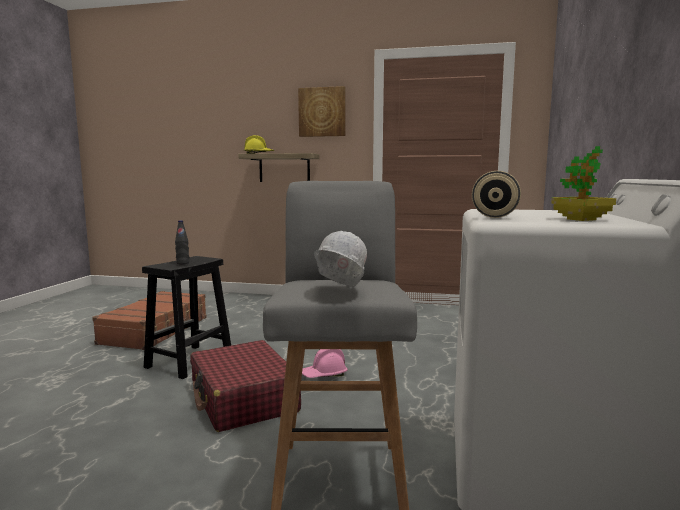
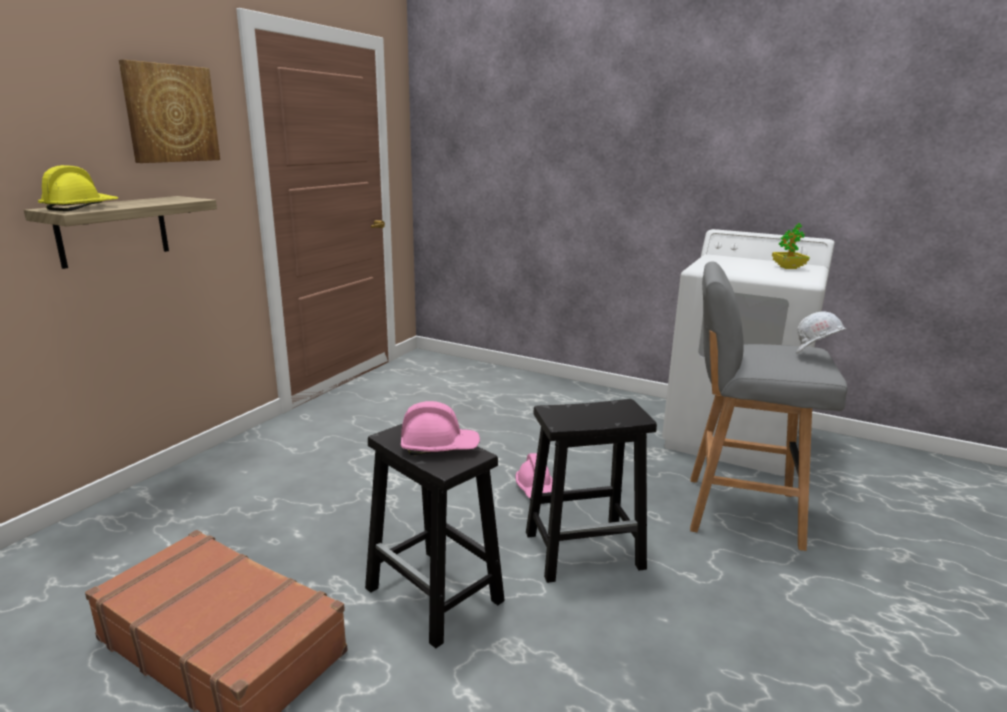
camera: 75 degrees left, 10 degrees up
black bottle [175,220,189,265] -> pink hard hat [401,401,480,455]
red suitcase [190,340,301,432] -> black stool [526,399,657,583]
beige dumbbell [472,171,521,218] -> none

